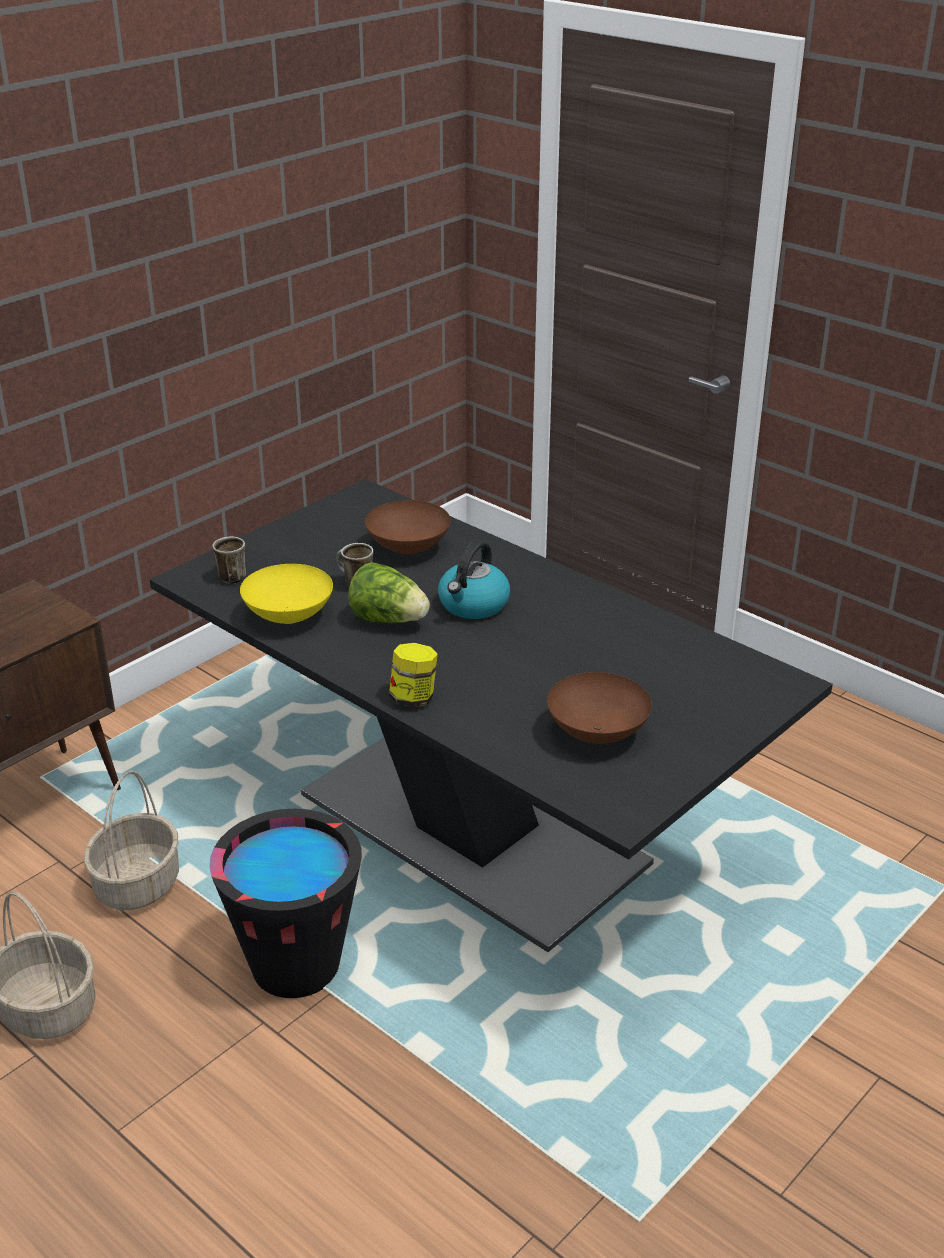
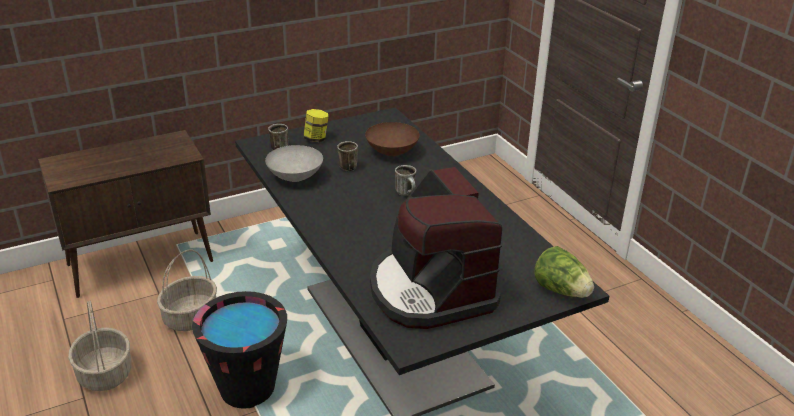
camera: 20 degrees right, 0 degrees up
yellow bowl [240,564,333,624] -> grey bowl [265,145,323,182]
lettuce [348,562,430,623] -> lettuce moved to [534,246,594,298]
jar [389,643,438,707] -> jar moved to [304,109,328,142]
kettle [438,540,510,619] -> mug [395,165,416,196]
brown bowl [547,672,652,744] -> coffee machine [370,167,502,329]

